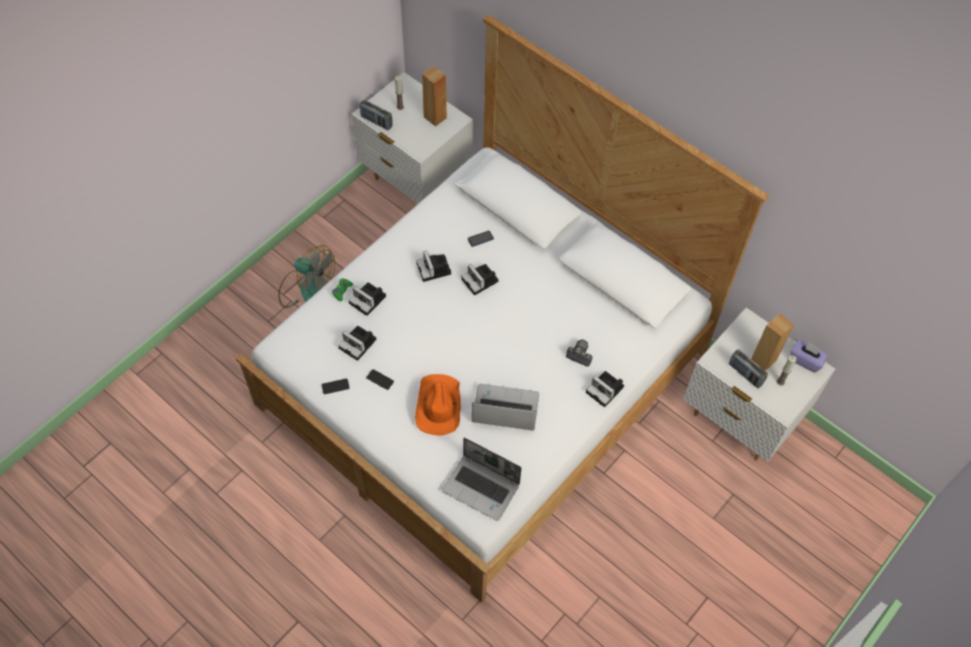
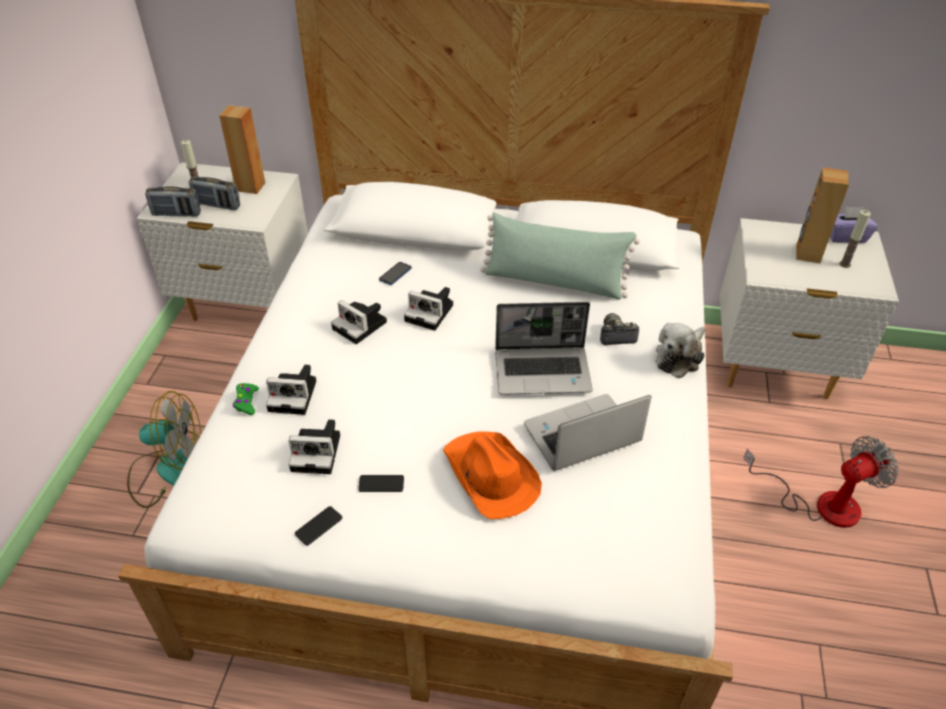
camera: 30 degrees left, 15 degrees down
laptop [442,437,522,521] -> laptop moved to [495,302,593,395]
camera [586,371,624,407] -> plush toy [656,323,705,378]
radio [729,349,768,388] -> radio moved to [189,176,240,210]
none -> green pillow [480,212,640,300]
none -> fan [743,436,898,528]

